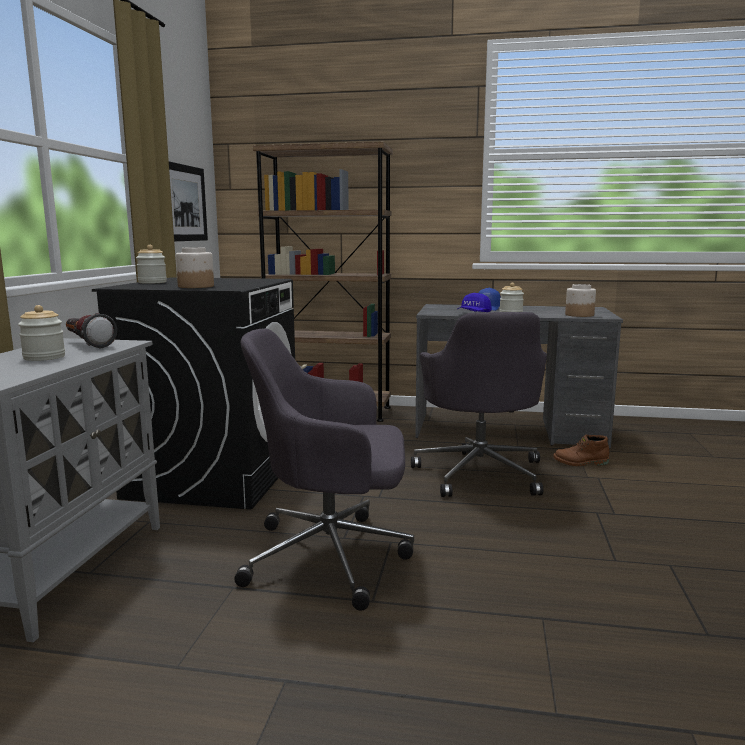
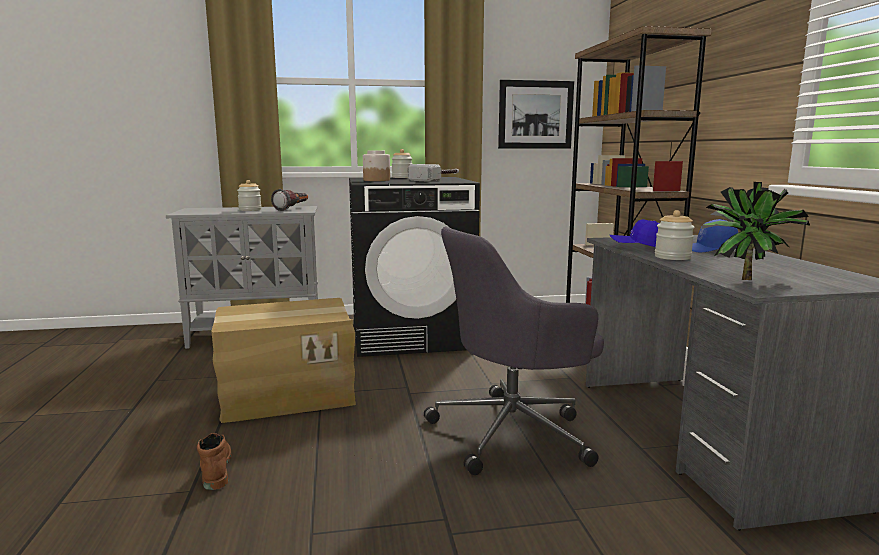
camera: 70 degrees right, 0 degrees up
grey office chair [234,329,414,611] -> cardboard box [211,298,356,423]
brown boot [553,435,609,466] -> brown boot moved to [197,433,232,490]
jar [565,284,596,317] -> potted plant [701,182,810,280]
none -> hammer [408,164,459,182]

